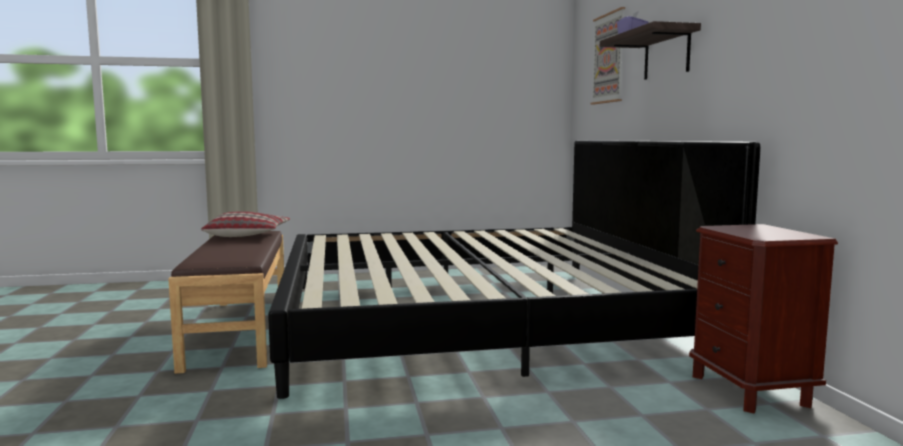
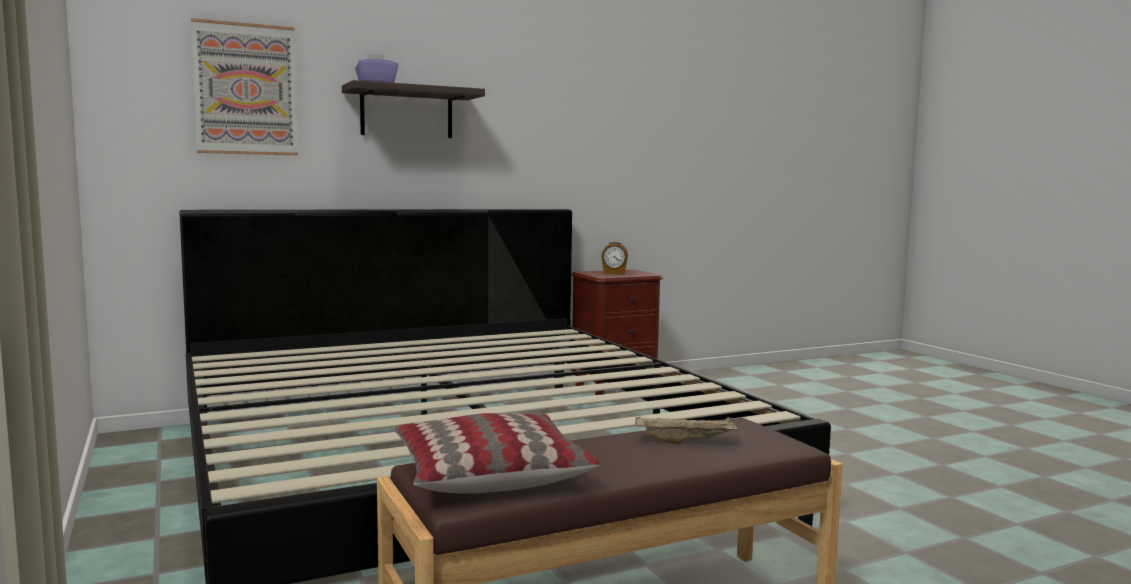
camera: 105 degrees left, 0 degrees up
none -> alarm clock [601,242,628,274]
none -> beige tray [635,416,739,444]

